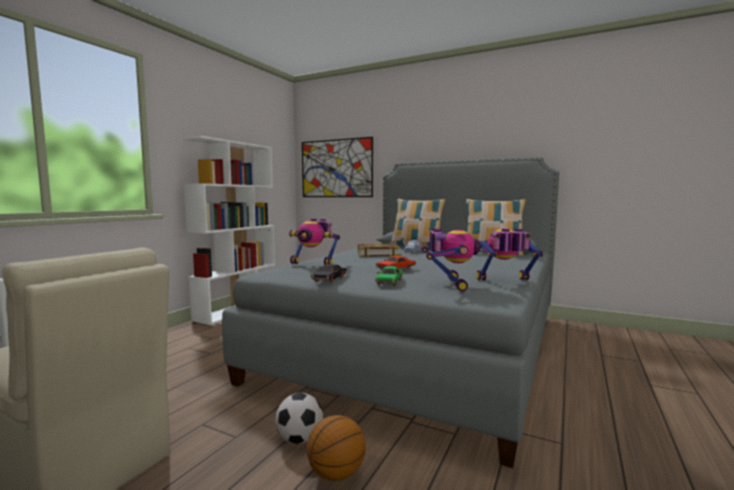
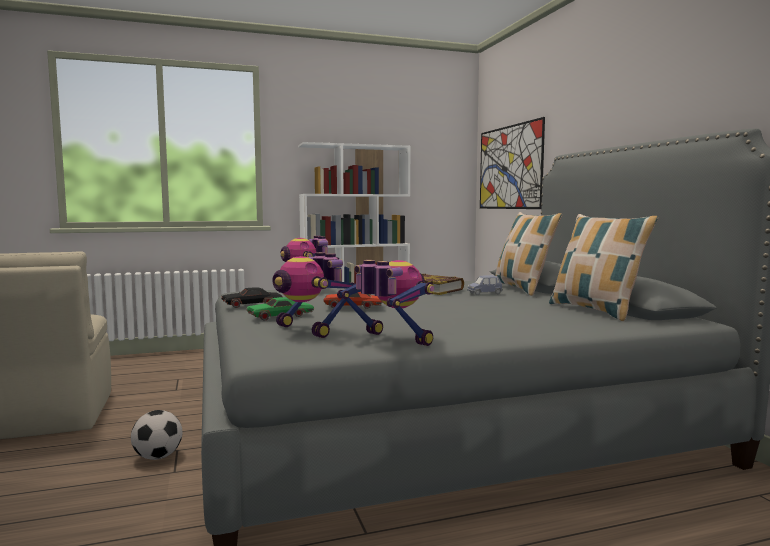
camera: 45 degrees right, 0 degrees up
basketball [307,415,366,481] -> none
toy robot [421,228,480,291] -> toy robot turned 90 degrees clockwise [272,252,356,338]

